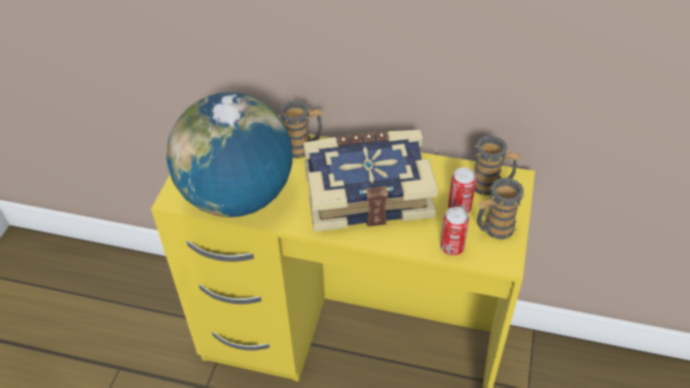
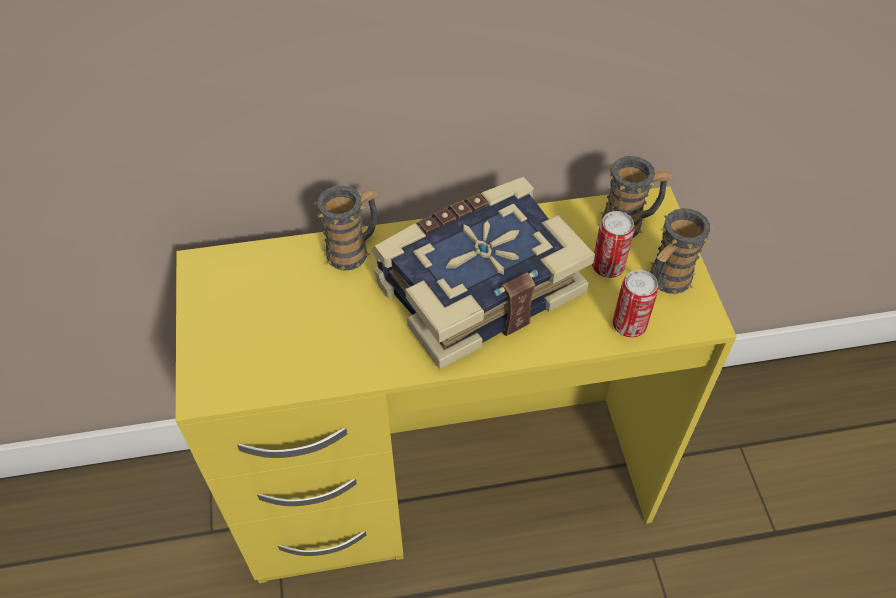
camera: 25 degrees left, 5 degrees up
globe [167,92,293,217] -> none

